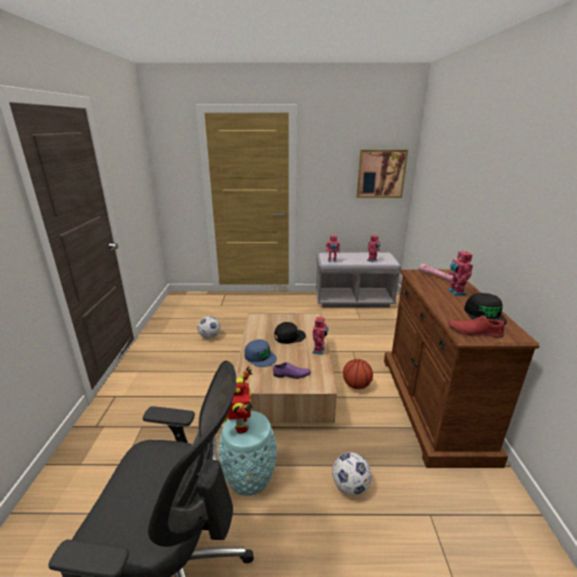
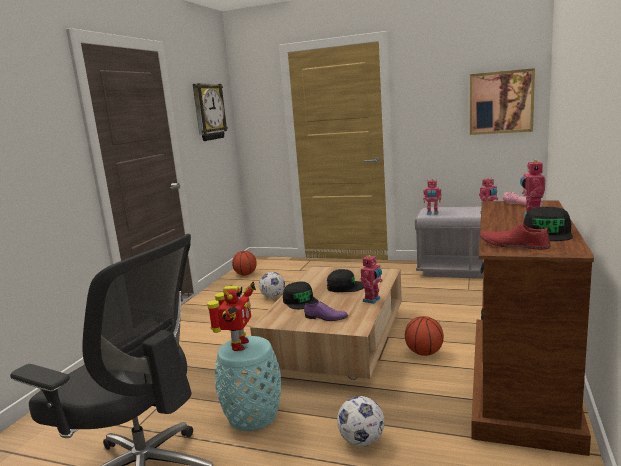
camera: 20 degrees right, 10 degrees down
blue cap [244,339,277,367] -> black cap [283,282,318,309]
none -> wall clock [193,83,228,141]
none -> basketball [232,251,257,275]

